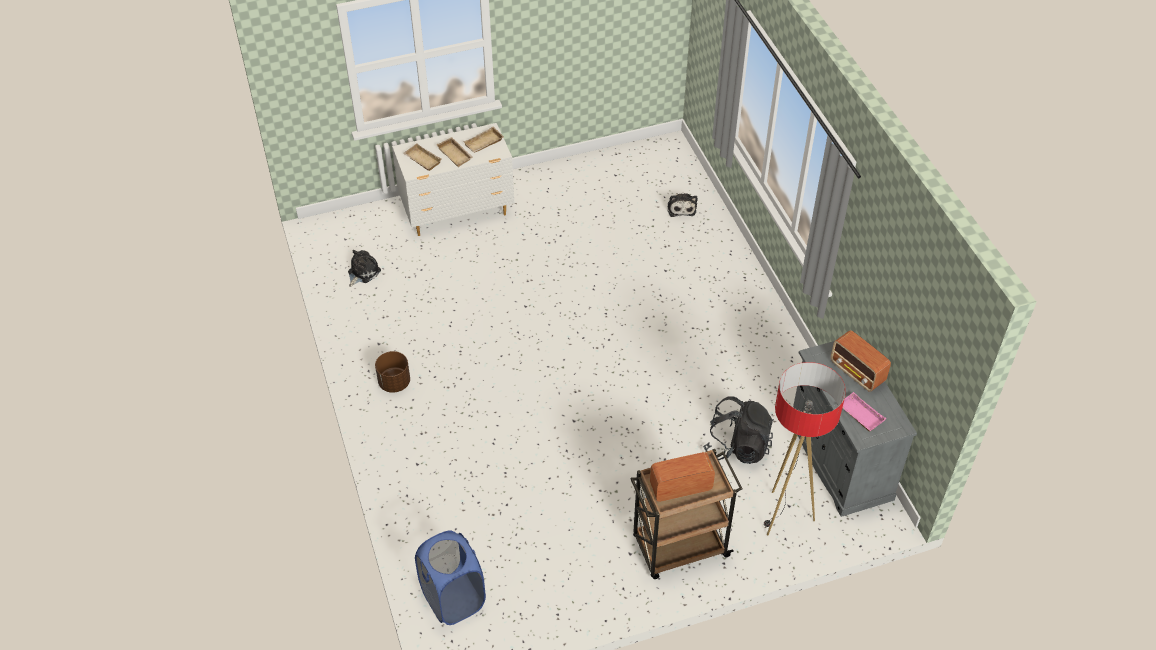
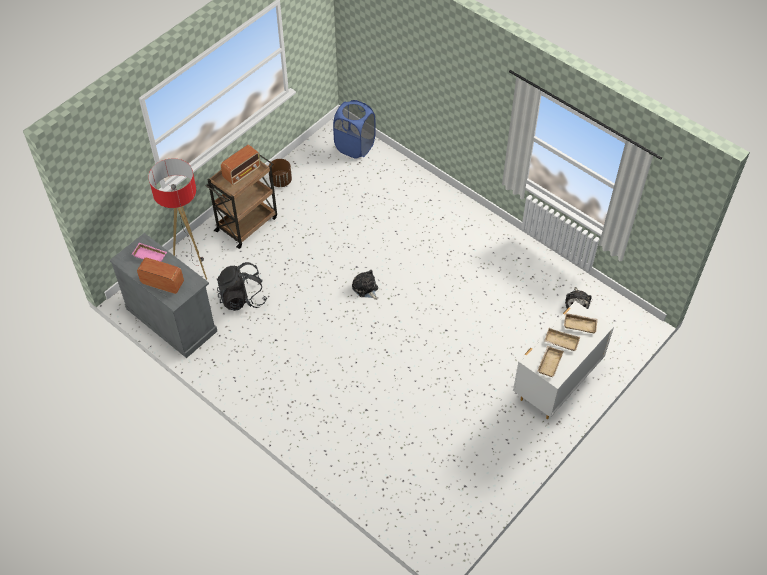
camera: 150 degrees right, 5 degrees up
brown planter [375,351,410,393] -> brown planter moved to [268,159,292,187]
plush toy [667,193,697,217] -> plush toy moved to [352,270,378,300]

